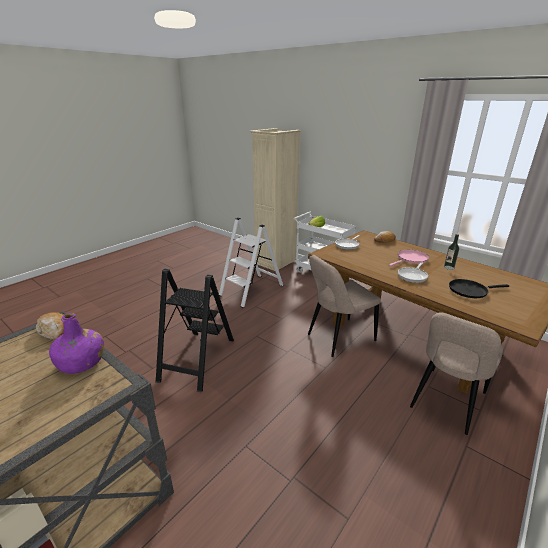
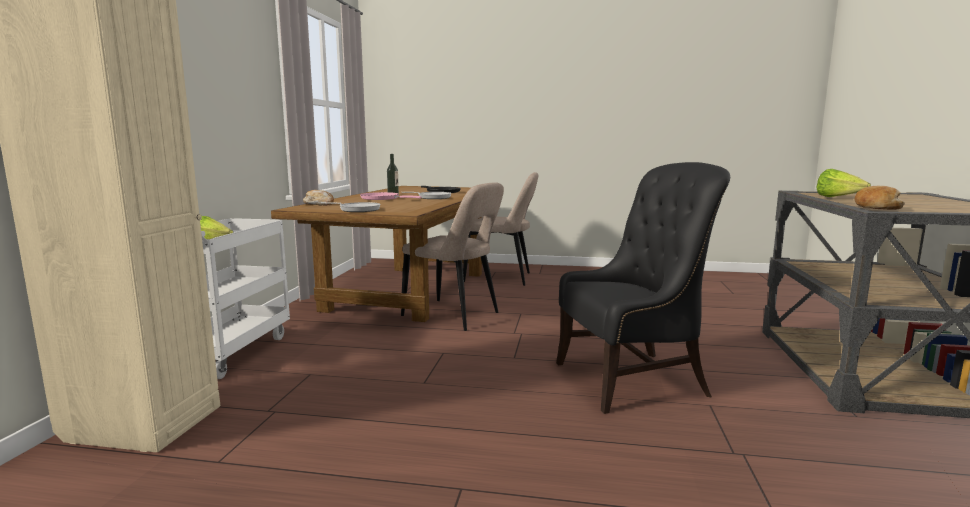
camera: 120 degrees left, 15 degrees down
purple bottle [49,313,104,374] -> lettuce [816,169,871,197]
black step ladder [155,269,234,393] -> black chair [556,162,730,414]
white step ladder [219,217,284,308] -> none

